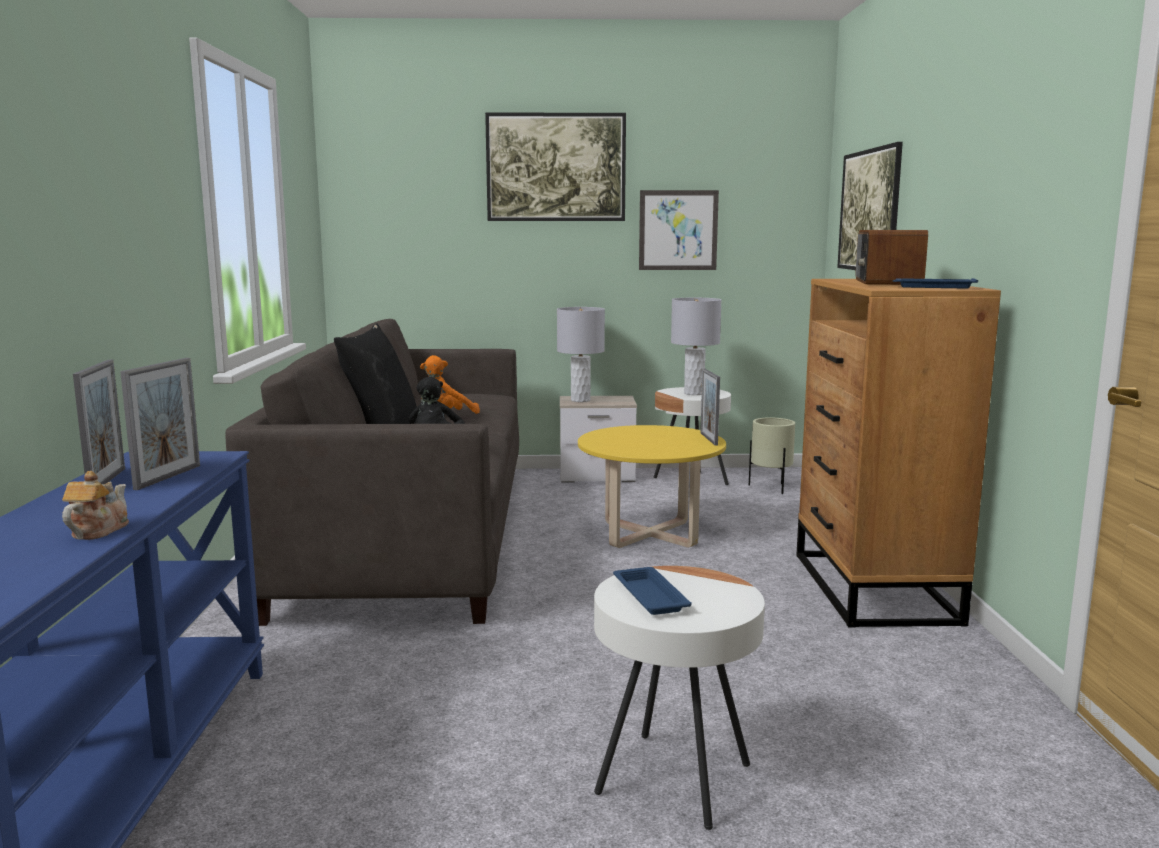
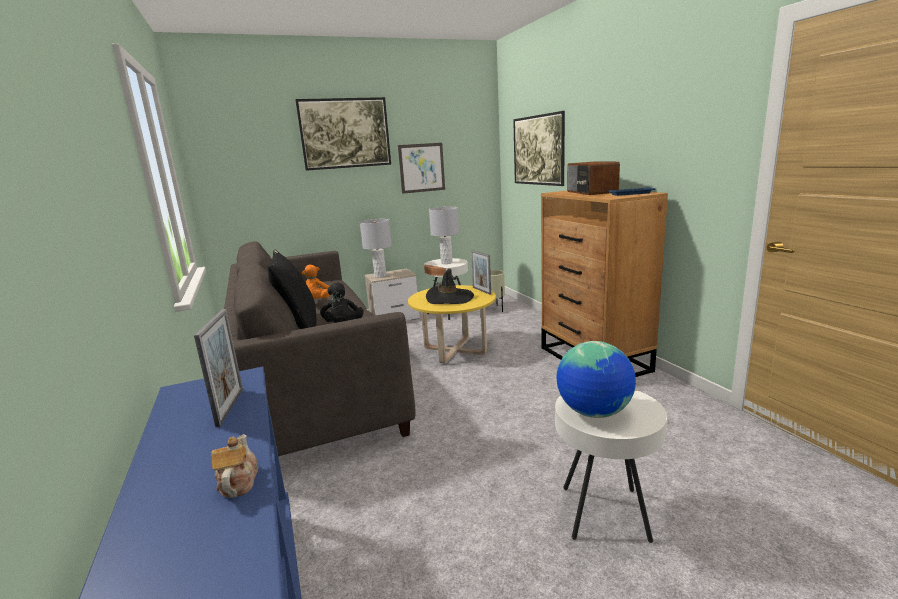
camera: 20 degrees left, 5 degrees up
picture frame [73,360,125,484] -> none
blue tray [613,567,692,615] -> globe [556,341,636,418]
none -> black hat [426,269,474,304]

